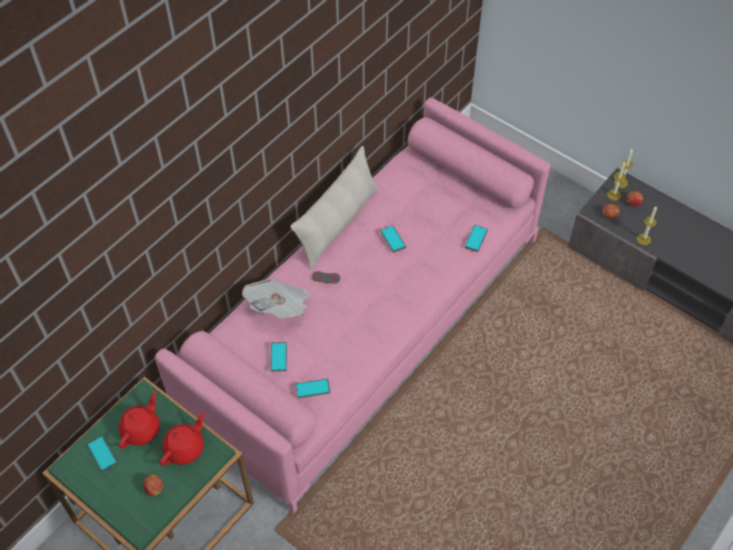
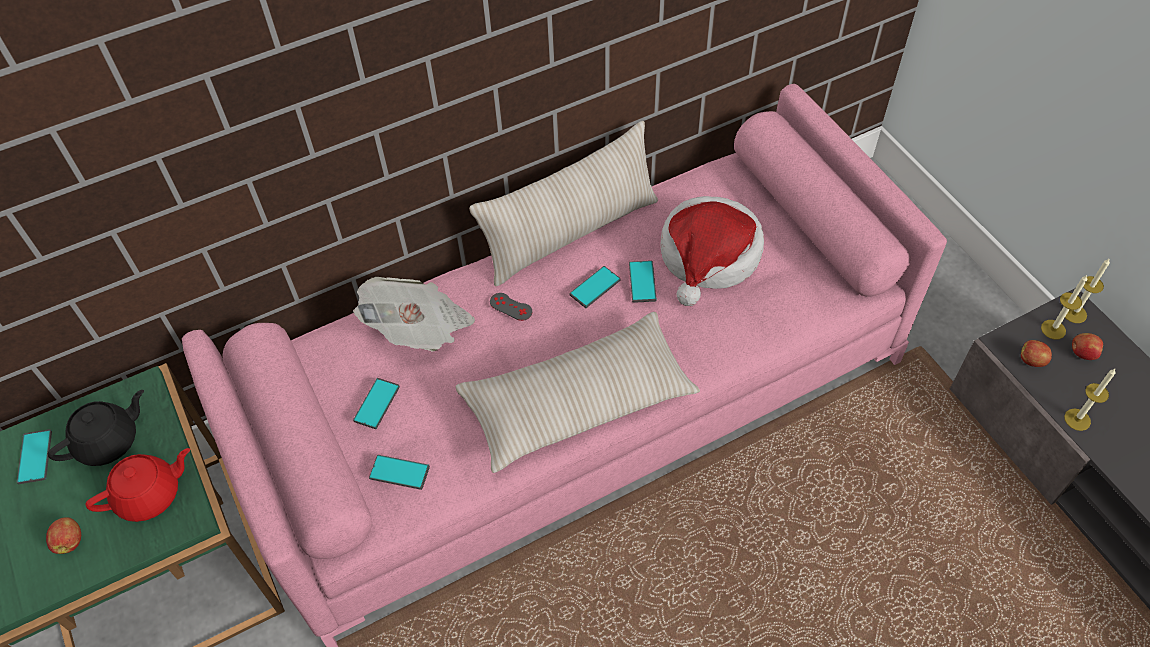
camera: 25 degrees right, 0 degrees up
red teapot [119,391,160,449] -> black teapot [48,390,144,466]
phone [465,225,488,252] -> phone moved to [569,266,621,308]
none -> beige pillow [455,312,700,473]
none -> hat [661,196,764,306]

